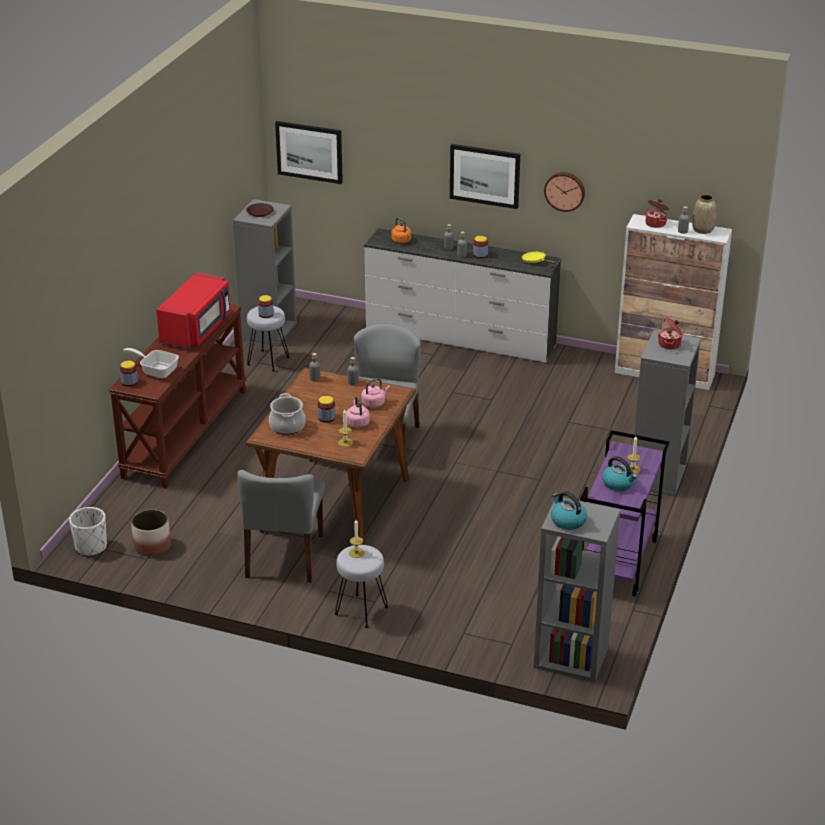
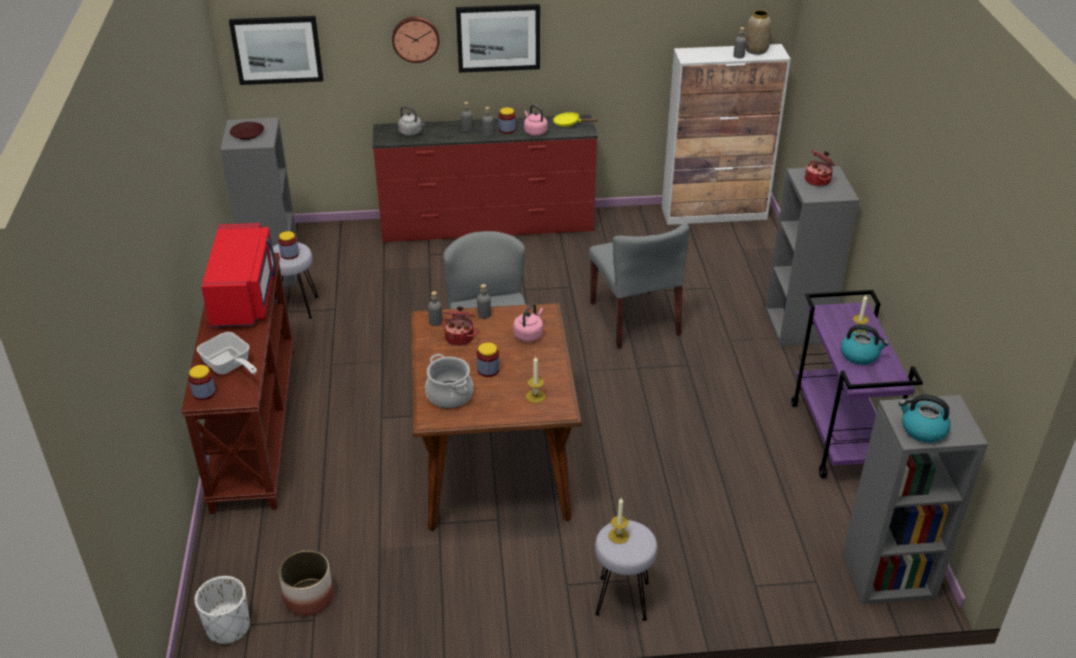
camera: 25 degrees left, 5 degrees up
frying pan [123,348,179,378] -> frying pan turned 135 degrees counterclockwise [197,332,257,374]
grey chair [237,470,325,583] -> grey chair moved to [589,223,690,349]
pink kettle [346,396,370,428] -> pink kettle moved to [524,105,547,136]
white dresser [364,228,561,362] -> red dresser [373,114,598,242]
orange kettle [391,218,412,244] -> grey kettle [398,106,425,136]
wall clock [544,172,585,212] -> wall clock moved to [392,17,439,63]
cooking pot [645,199,669,228] -> cooking pot moved to [442,306,477,346]

